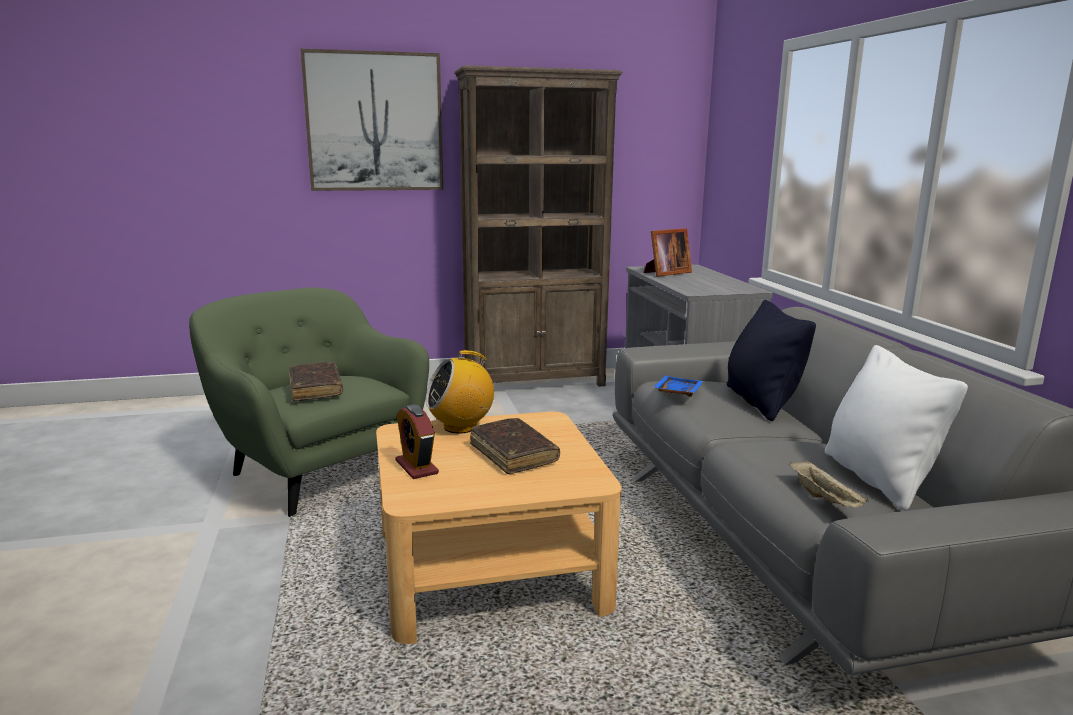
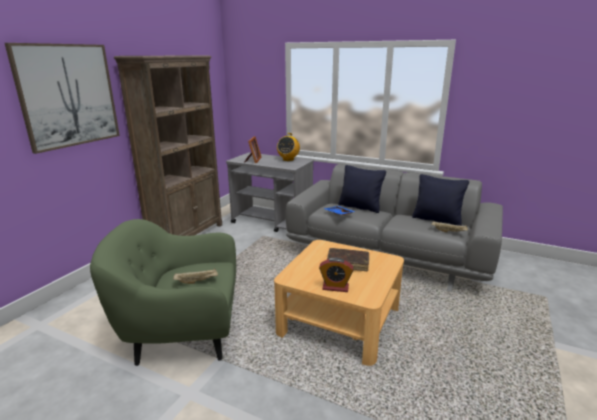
camera: 50 degrees left, 5 degrees up
brown book [289,362,343,401] -> beige tray [173,268,218,284]
radio [425,350,494,433] -> radio moved to [277,133,300,161]
white pillow [825,345,968,511] -> black pillow [412,174,469,226]

